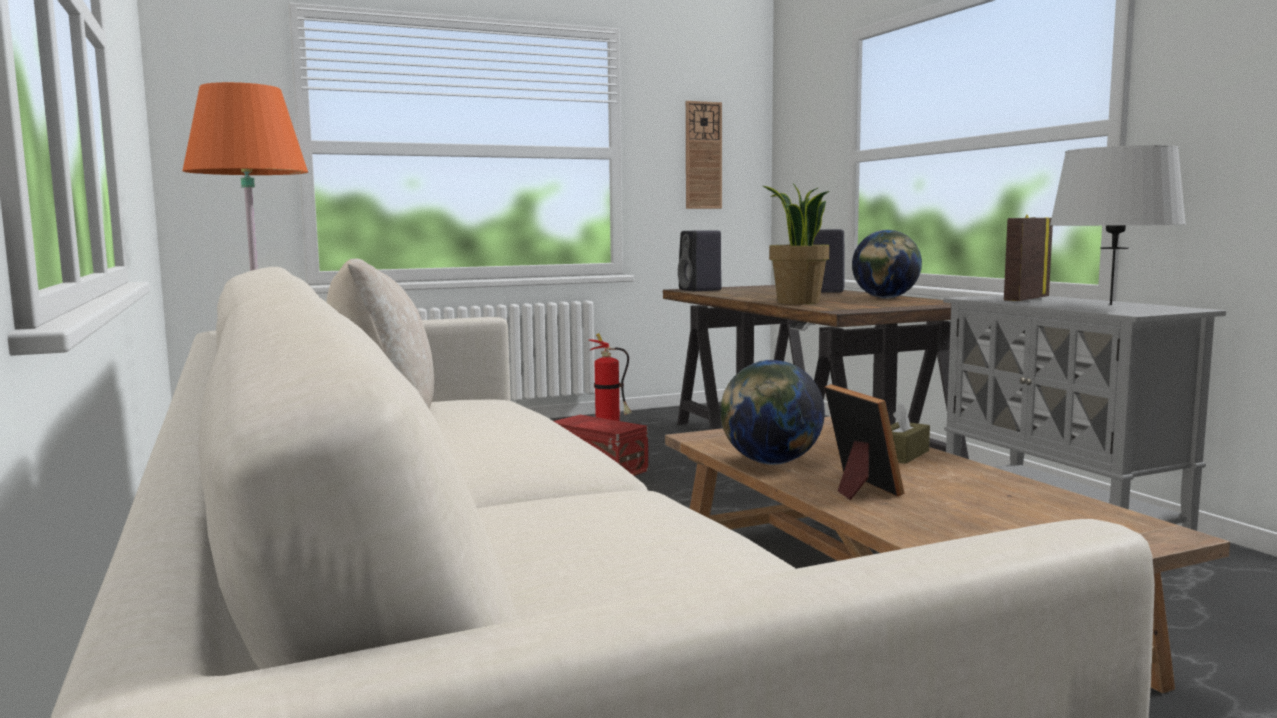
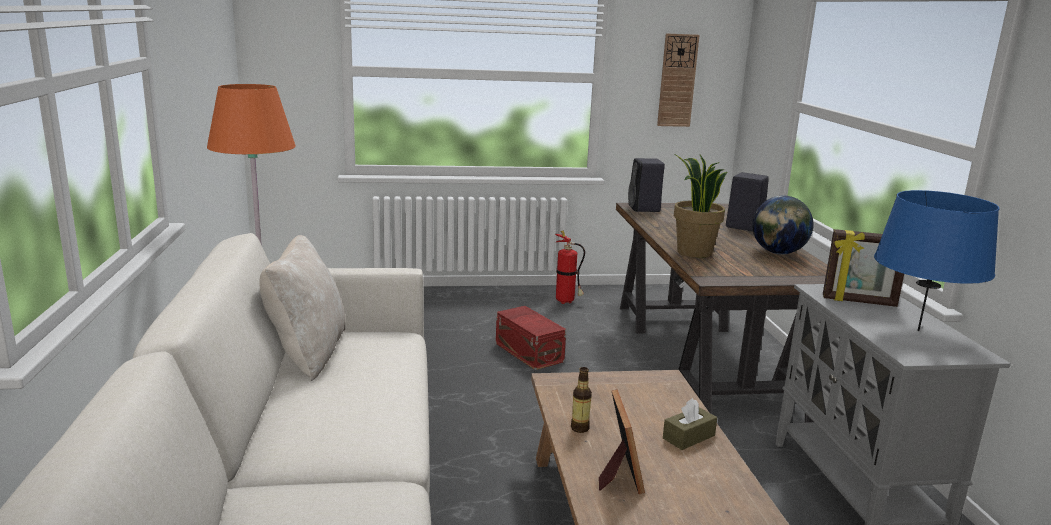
camera: 15 degrees right, 10 degrees up
globe [720,360,825,465] -> bottle [571,367,592,433]
picture frame [1004,215,1053,301] -> picture frame turned 135 degrees counterclockwise [823,229,904,307]
grey table lamp [1049,145,1186,305] -> blue table lamp [874,190,999,331]

